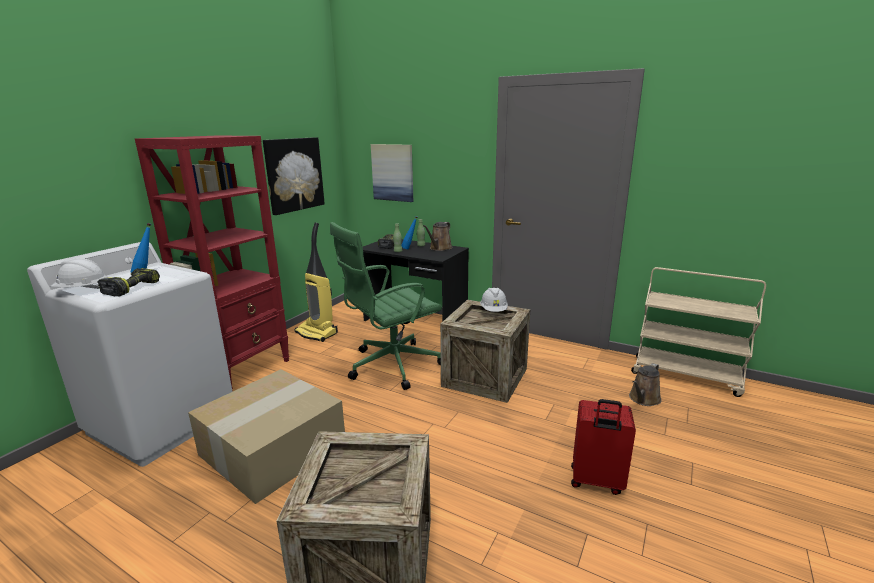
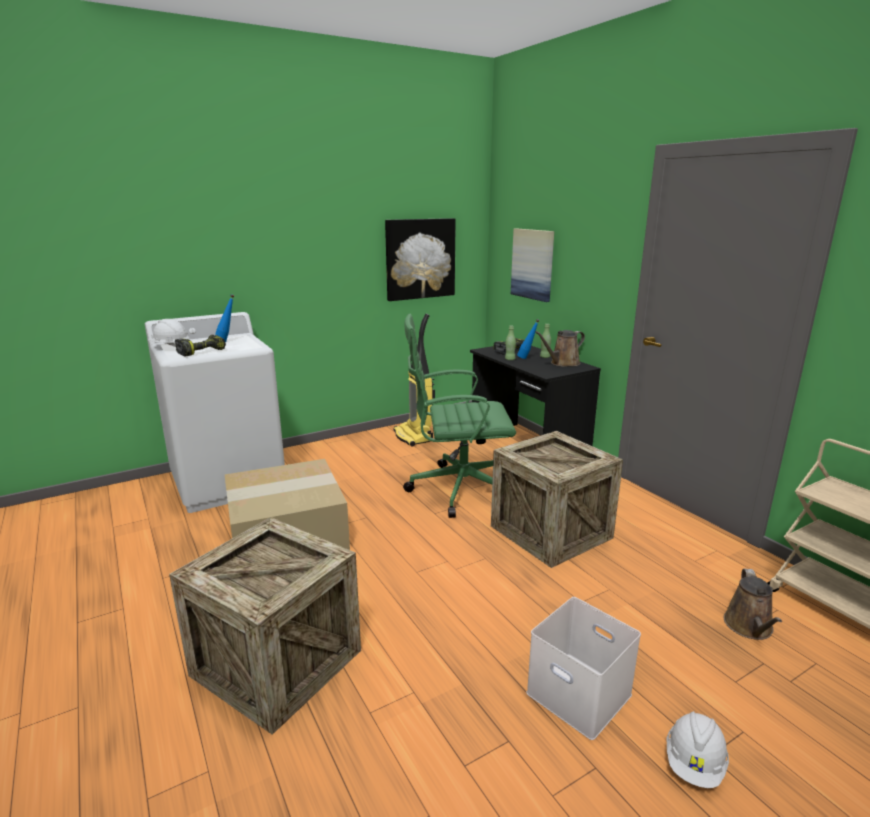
camera: 30 degrees right, 0 degrees up
red bookcase [135,136,290,389] -> none
white hard hat [480,288,508,312] -> white hard hat moved to [667,711,729,788]
red suitcase [571,399,636,495] -> white storage box [526,597,641,740]
brown watering can [629,363,662,406] -> brown watering can turned 60 degrees counterclockwise [724,568,782,640]

